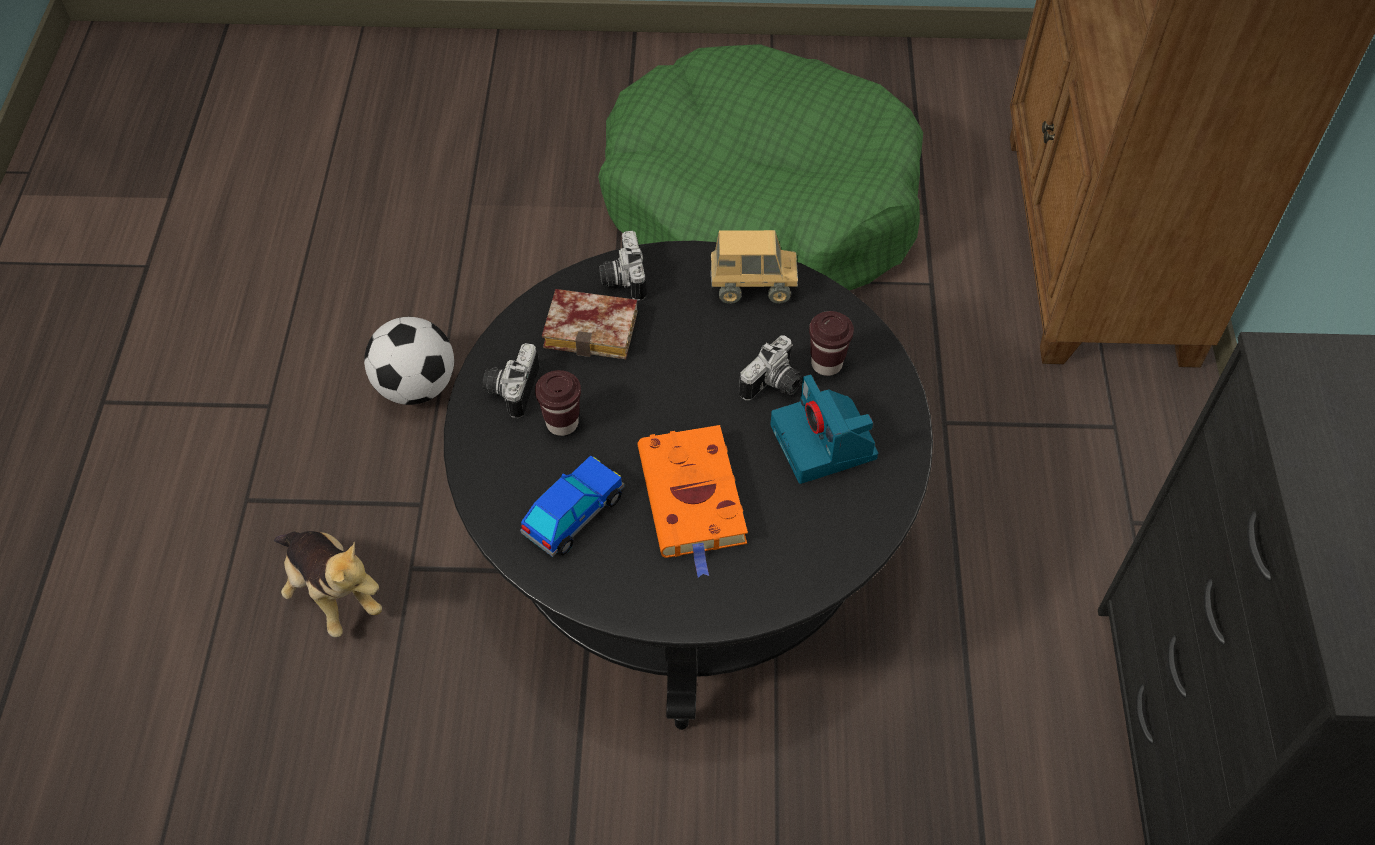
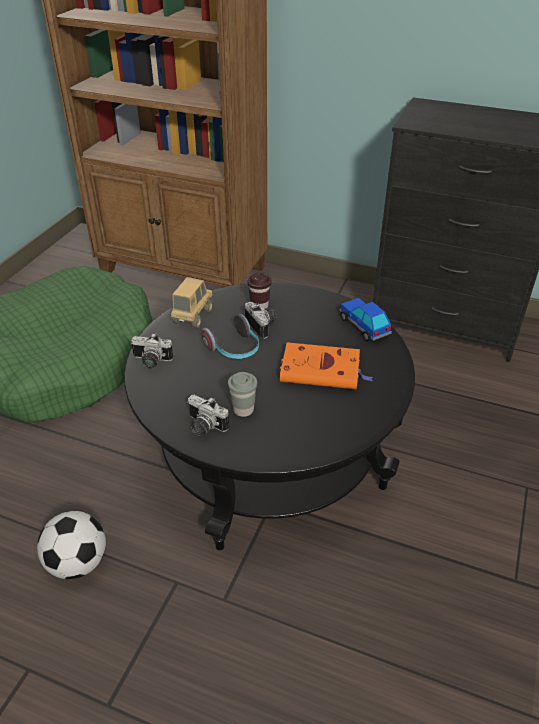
camera: 70 degrees left, 15 degrees down
plush toy [274,531,382,637] -> none
toy car [520,455,624,557] -> toy car moved to [339,298,392,341]
brown cup [535,370,581,436] -> grey cup [228,372,257,417]
book [542,289,638,359] -> none
camera [770,374,878,484] -> none
none -> headphones [201,314,259,359]

